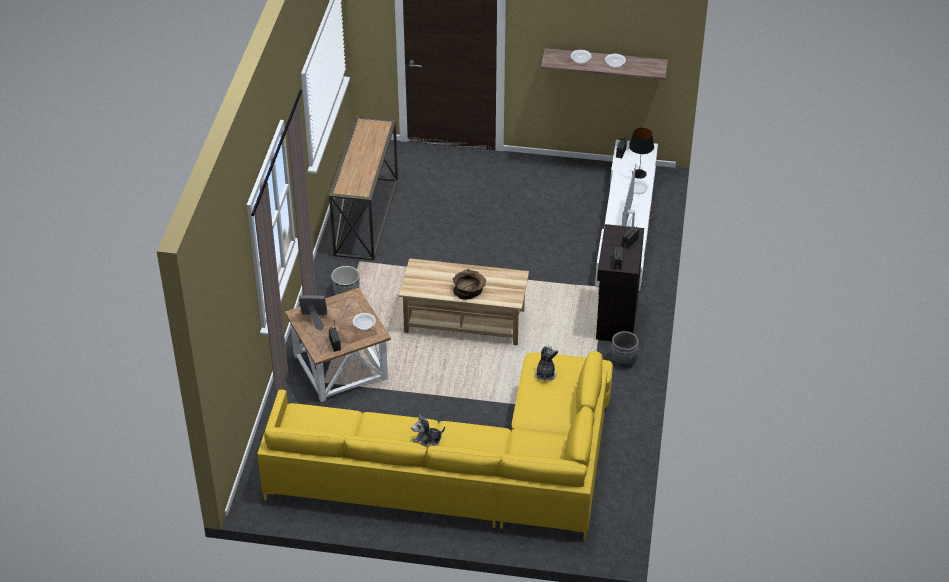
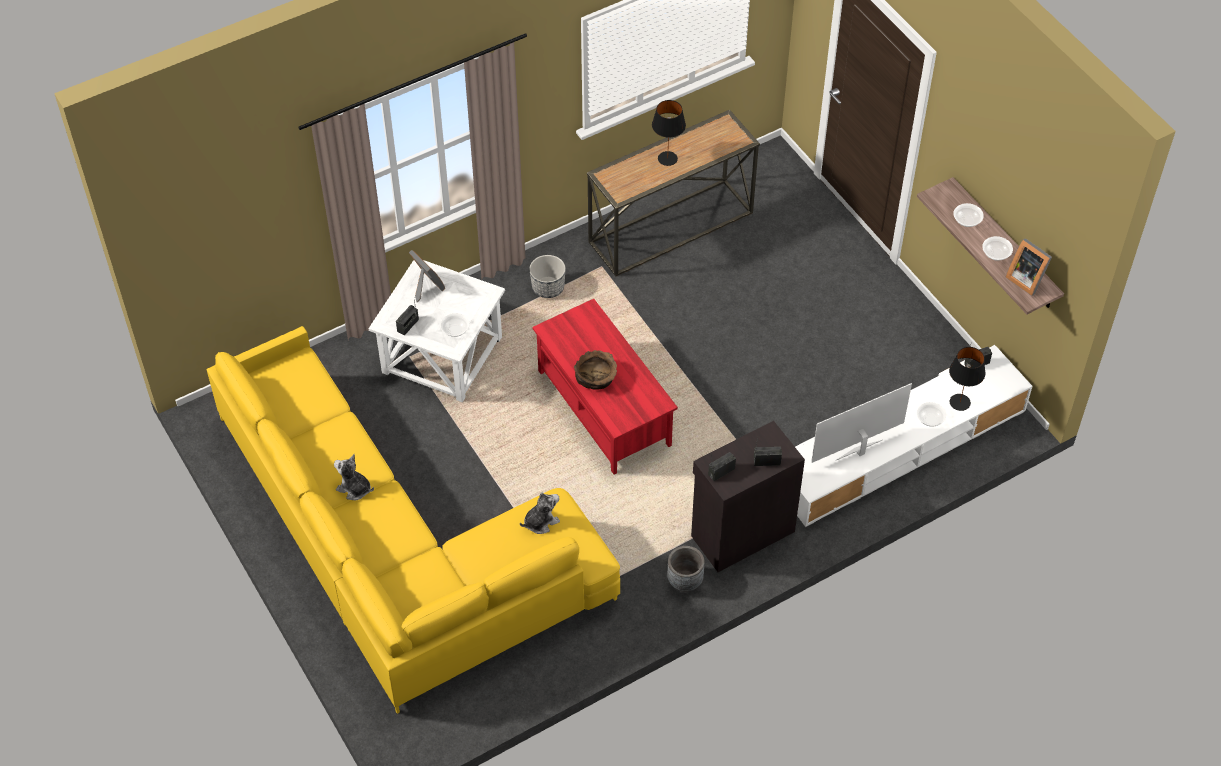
camera: 50 degrees right, 10 degrees up
brown side table [285,288,391,402] -> white side table [369,260,505,402]
beige coffee table [399,258,529,345] -> red coffee table [532,299,678,474]
none -> black table lamp [652,100,686,166]
none -> picture frame [1006,238,1052,296]

